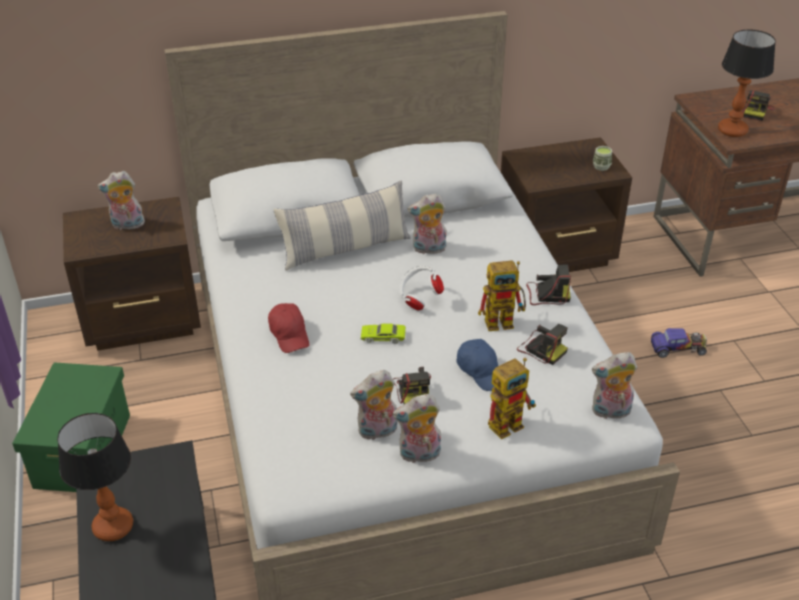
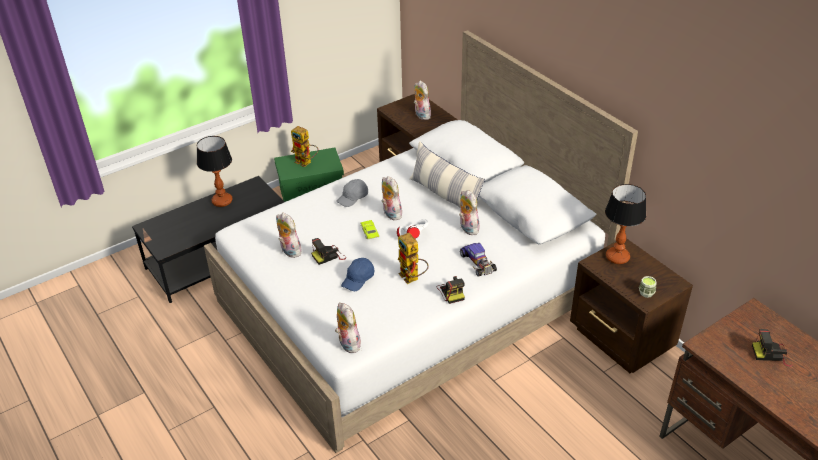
camera: 70 degrees right, 0 degrees up
red cap [268,303,309,353] -> grey cap [336,179,368,207]
plush toy [392,394,441,463] -> plush toy moved to [381,176,402,220]
toy robot [488,358,536,440] -> toy robot moved to [291,126,318,167]
camera [517,324,568,365] -> none
toy car [651,328,707,358] -> toy car moved to [460,243,497,277]
table lamp [718,29,776,137] -> table lamp moved to [605,184,646,264]

